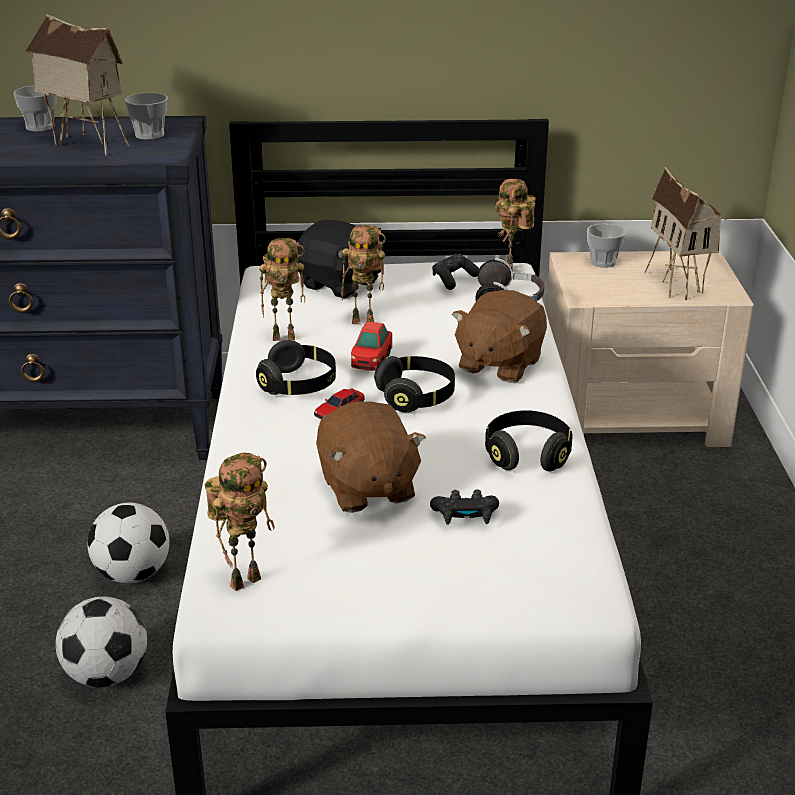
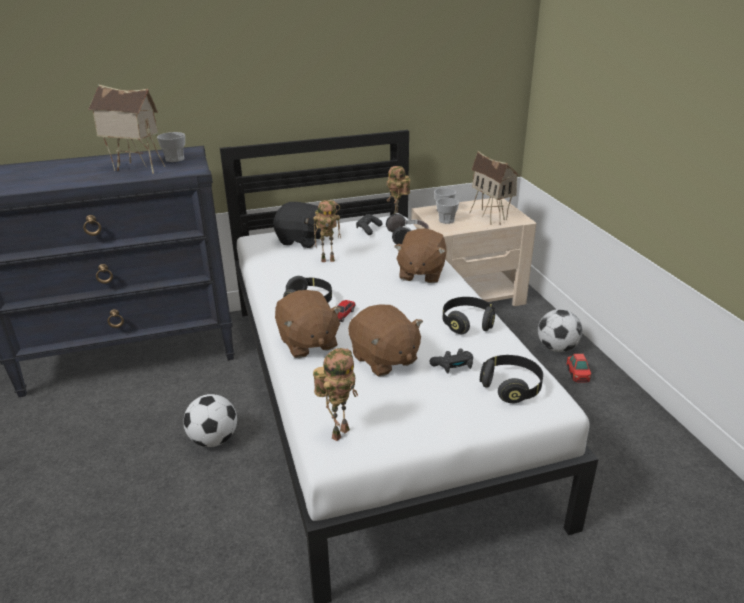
camera: 15 degrees left, 0 degrees up
cup [14,86,56,132] -> cup moved to [436,198,459,224]
football [55,596,147,687] -> football moved to [538,309,583,352]
toy robot [260,238,305,341] -> none
toy car [351,321,392,371] -> toy car moved to [566,354,591,383]
black headphones [374,356,455,412] -> black headphones moved to [480,355,543,403]
none -> brown plush toy [275,290,342,358]

